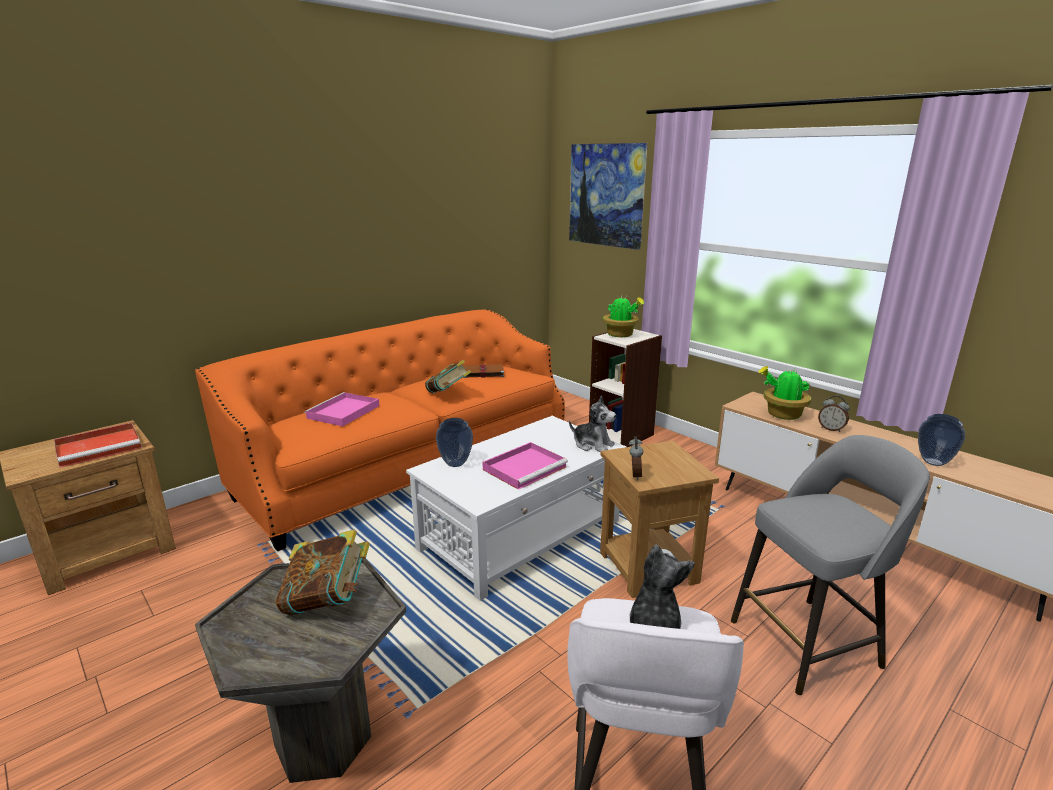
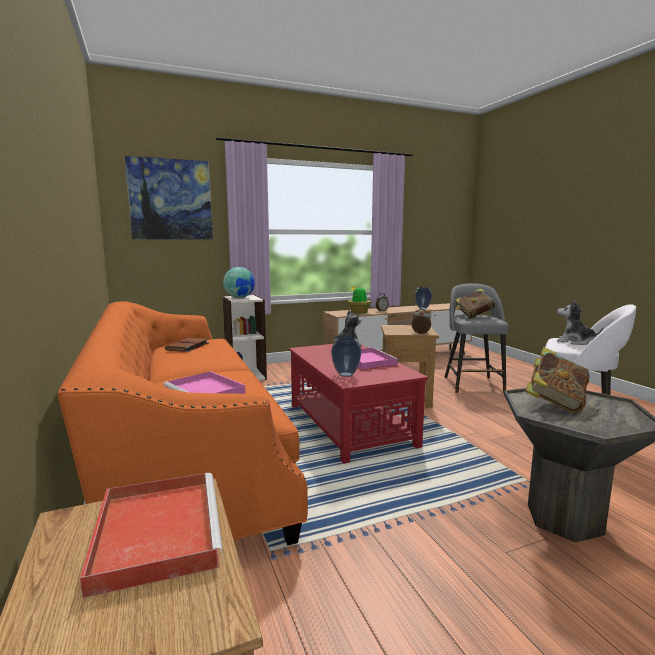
camera: 70 degrees left, 10 degrees down
white coffee table [406,416,626,601] -> red coffee table [289,344,428,464]
book [425,360,471,393] -> book moved to [455,288,496,318]
potted plant [603,295,644,337] -> globe [223,267,255,298]

